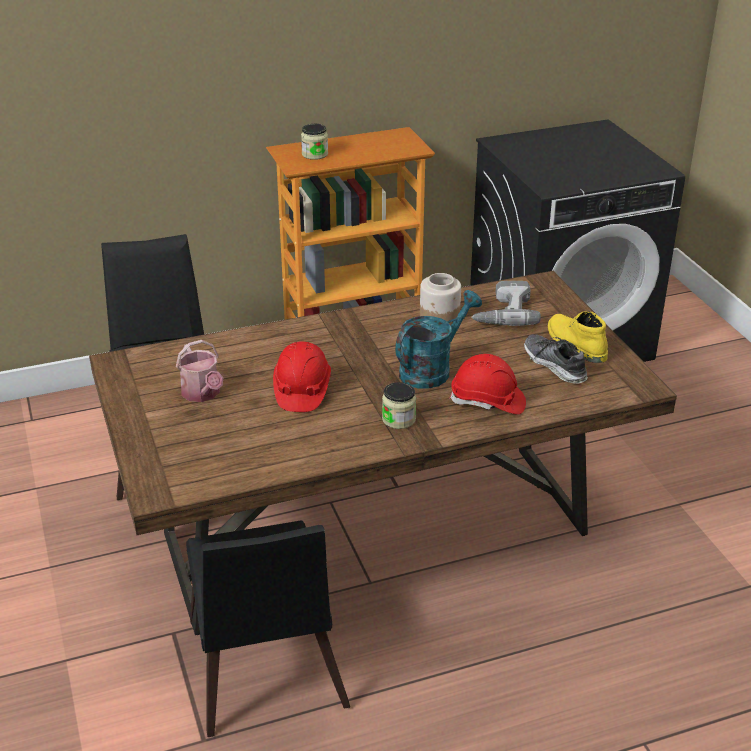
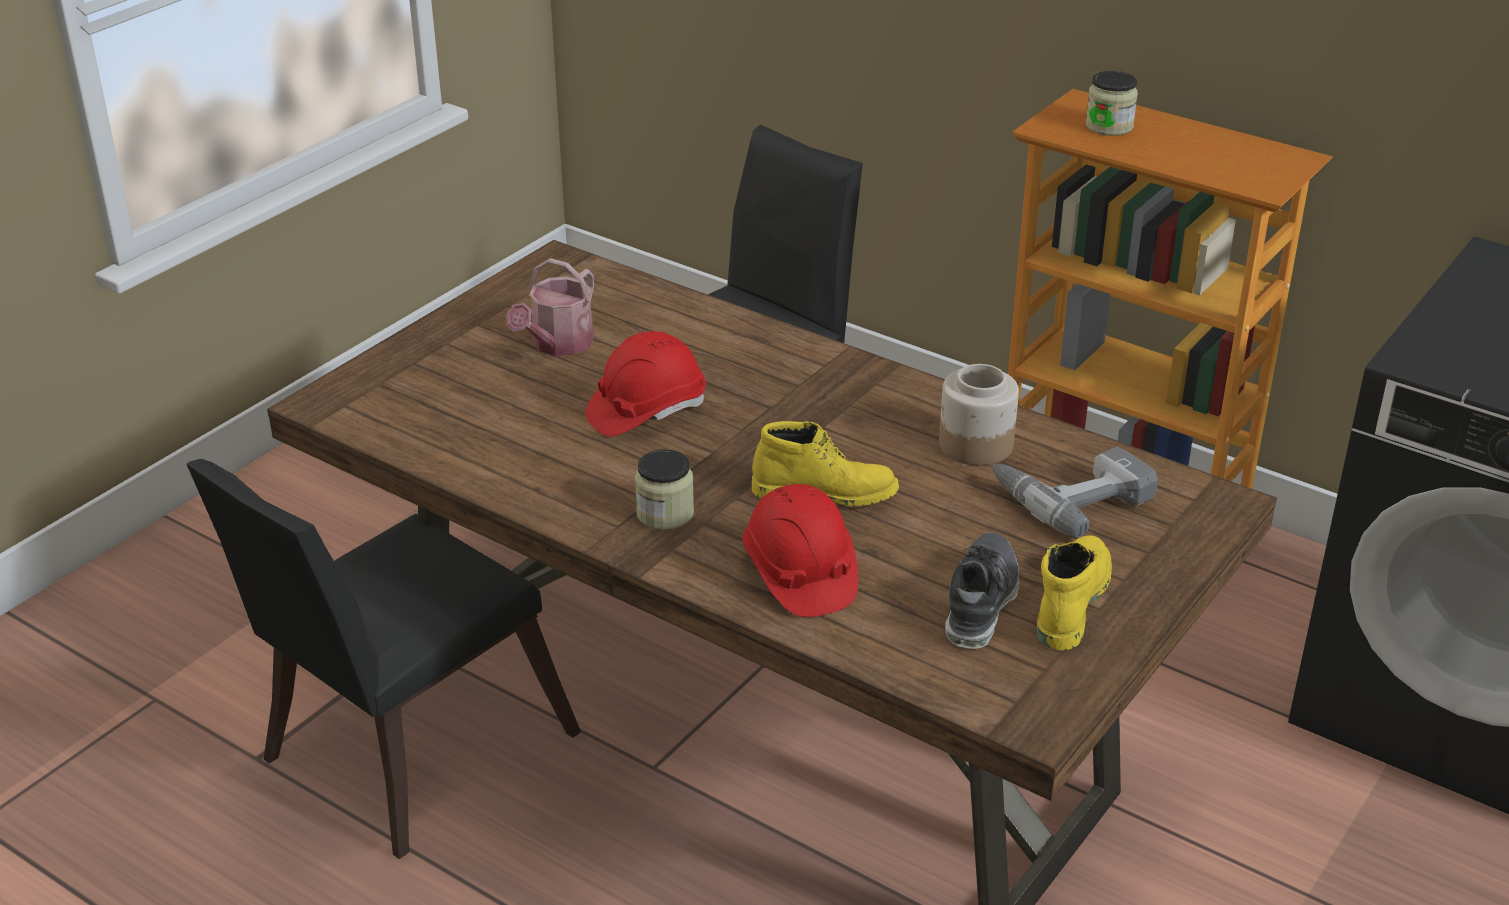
camera: 55 degrees right, 0 degrees up
turquoise watering can [395,290,482,389] -> yellow boot [752,421,899,507]

